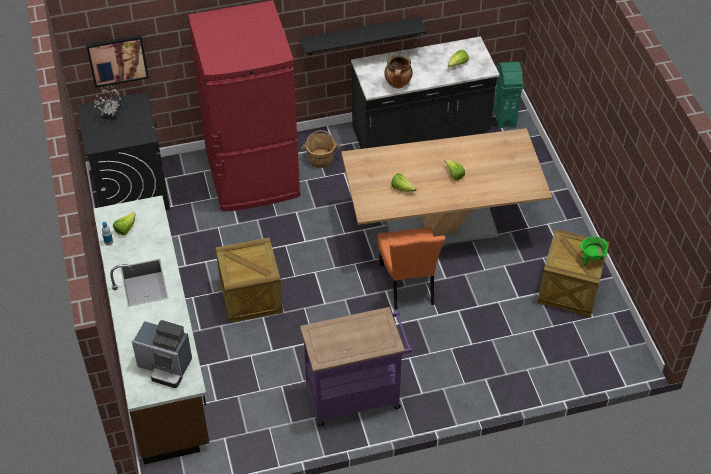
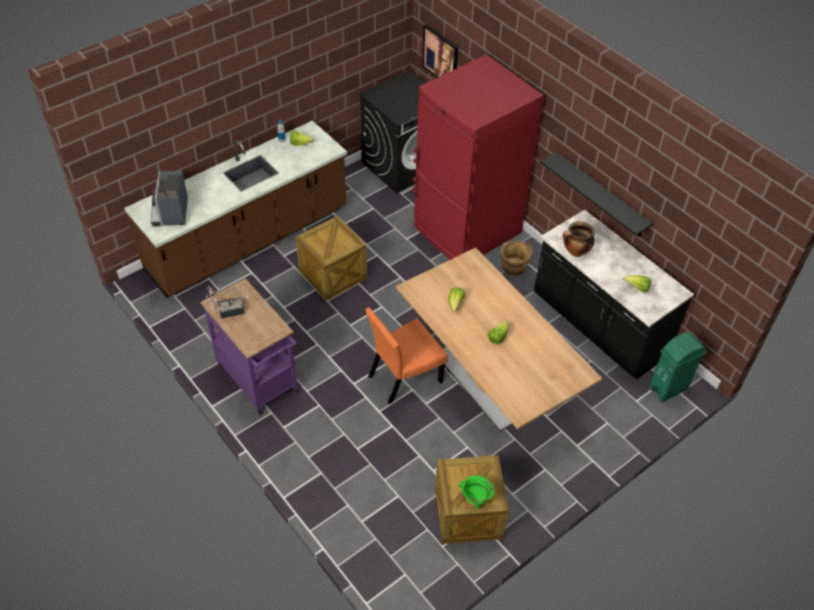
camera: 65 degrees right, 0 degrees up
potted plant [94,86,121,120] -> potted plant moved to [206,284,249,319]

